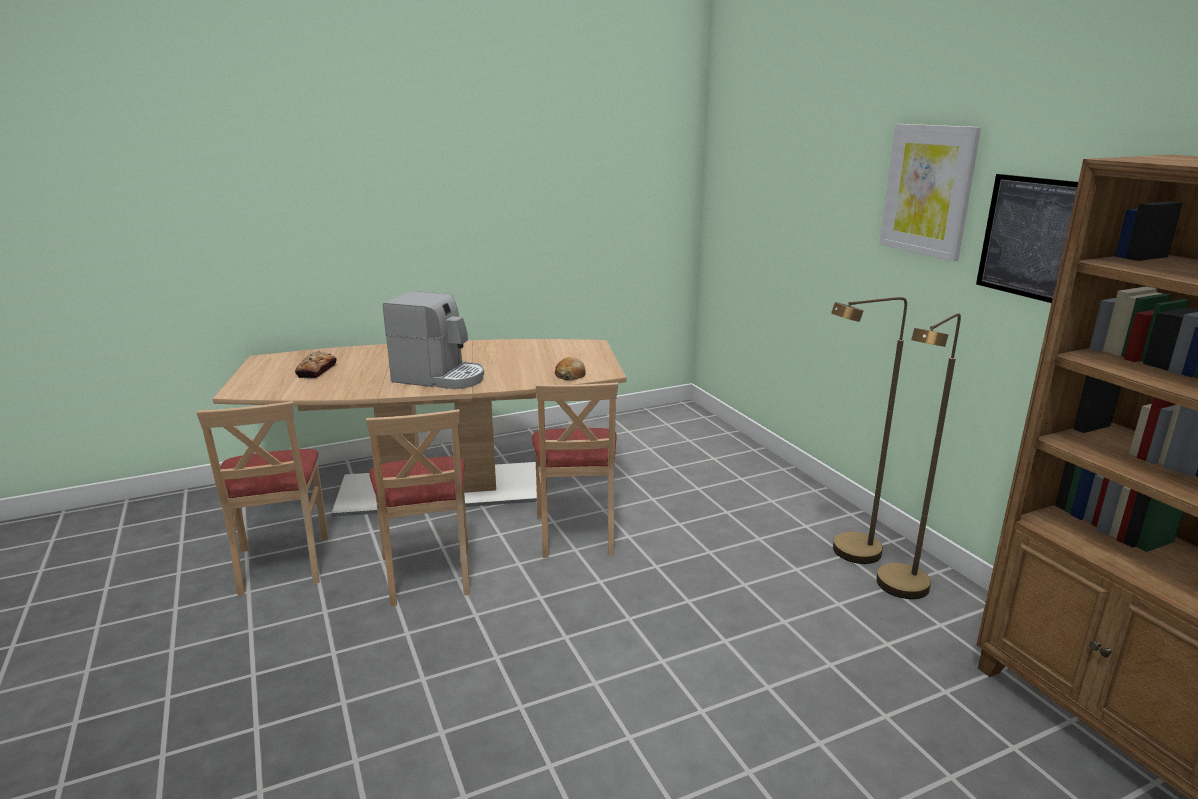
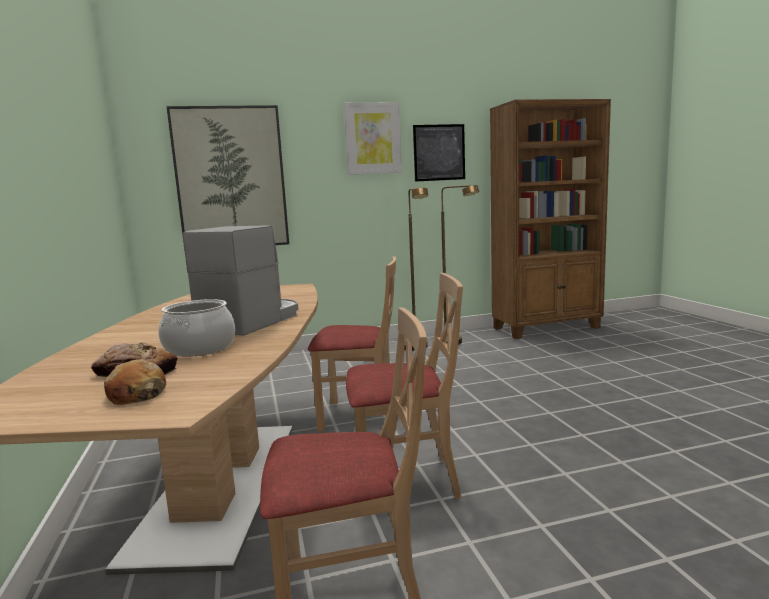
camera: 80 degrees left, 10 degrees down
bread [555,357,586,380] -> bread moved to [104,360,166,405]
none -> cooking pot [158,299,235,357]
none -> picture [166,105,289,251]

